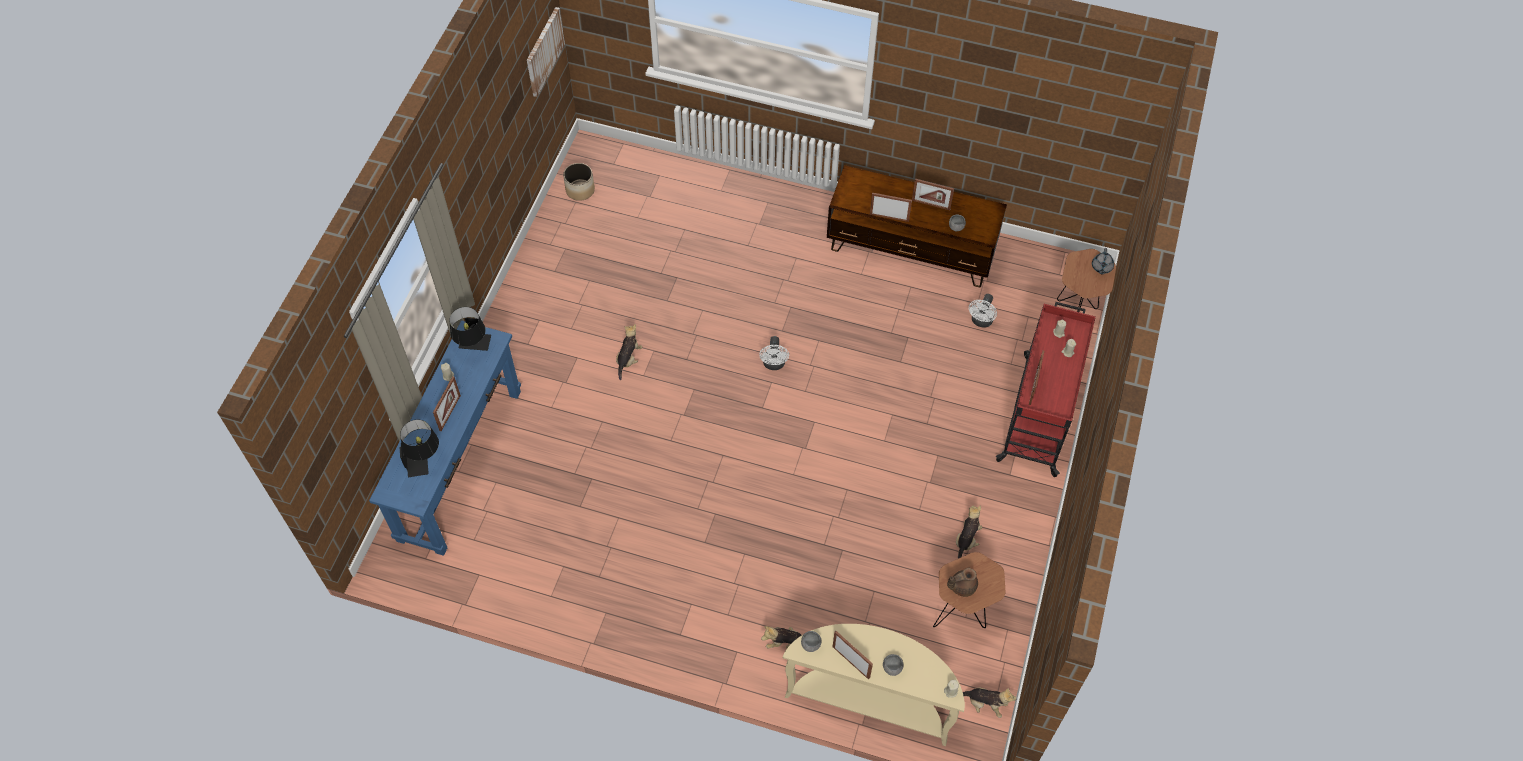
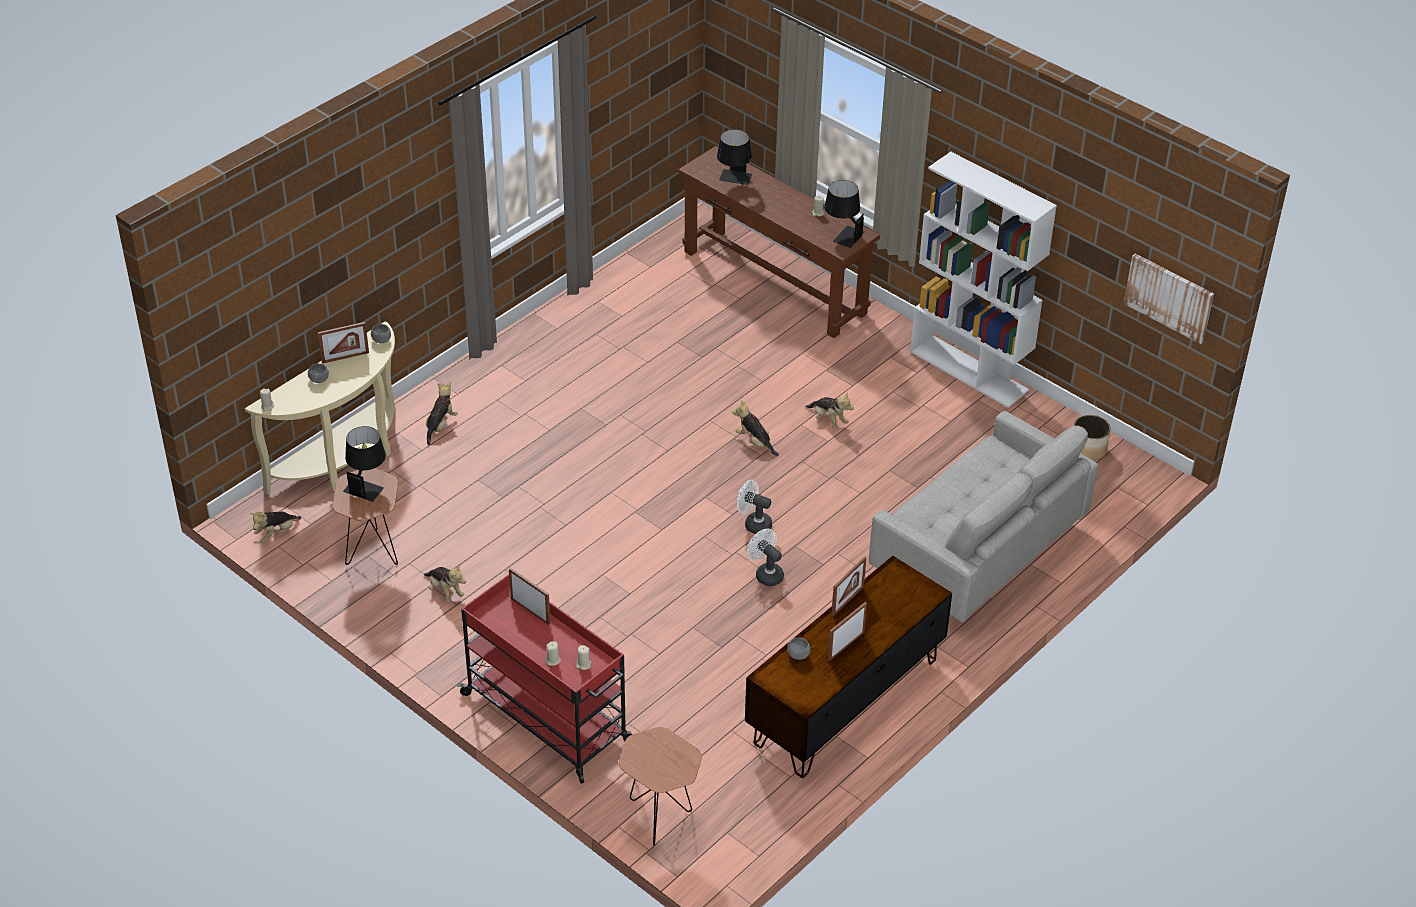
camera: 115 degrees right, 15 degrees down
blue console table [369,321,521,556] -> brown console table [679,146,880,338]
picture frame [433,376,461,431] -> none
brown teapot [947,568,978,597] -> black table lamp [343,426,386,502]
white fan [969,294,997,328] -> white fan moved to [747,529,784,586]
grey teapot [1092,248,1114,275] -> none
none -> plush toy [732,400,779,456]
none -> grey sofa [869,411,1098,622]
none -> white bookcase [910,152,1057,408]

